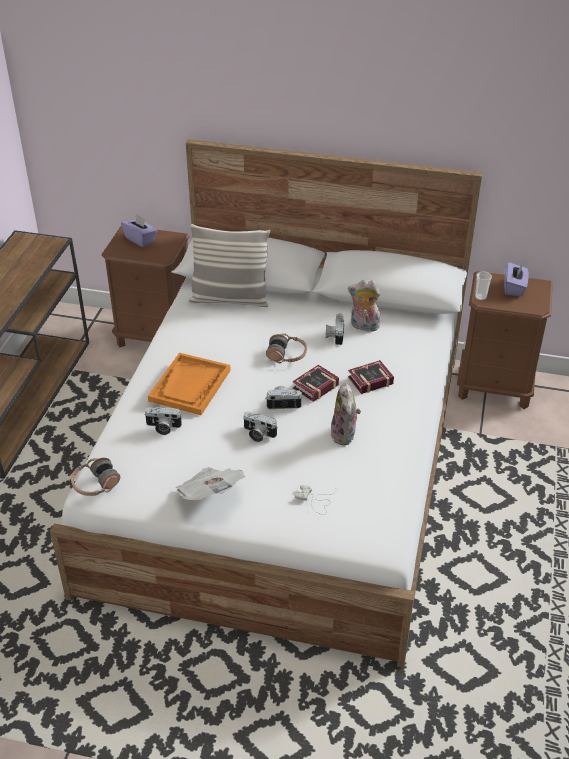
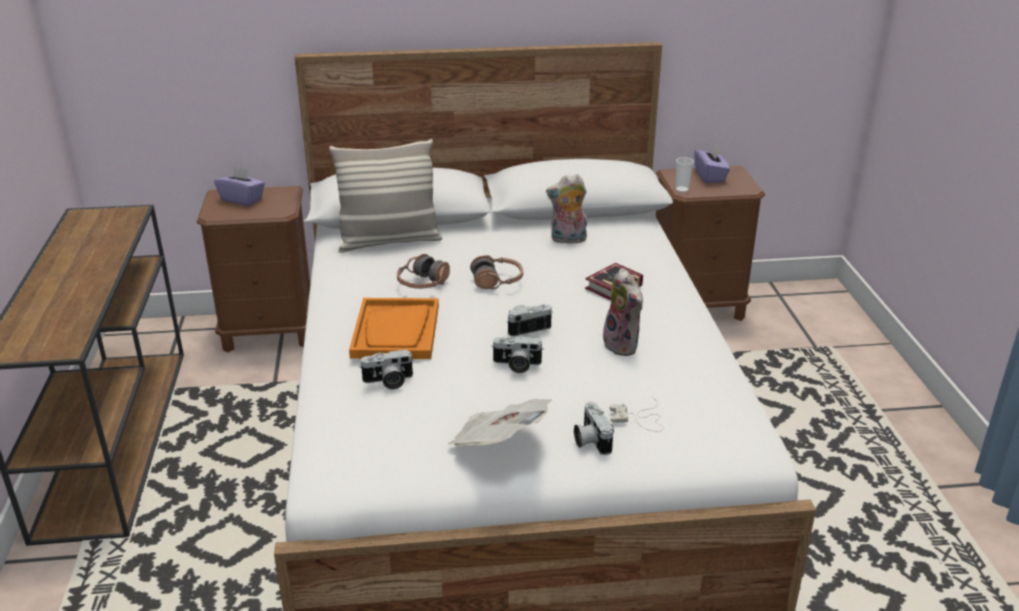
camera: 20 degrees left, 10 degrees down
headphones [71,458,120,496] -> headphones moved to [397,254,450,289]
book [293,365,339,402] -> none
camera [326,314,344,345] -> camera moved to [574,402,614,455]

